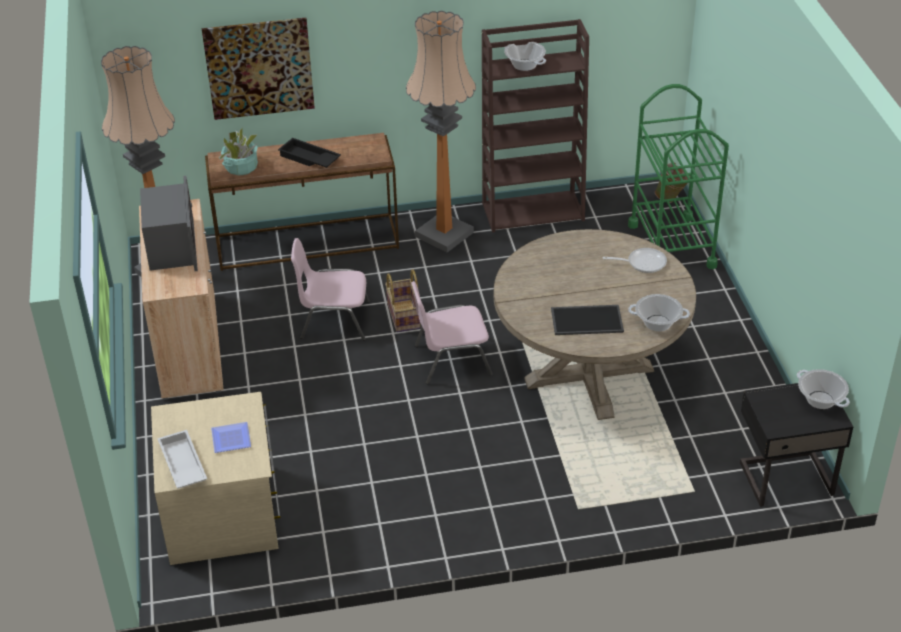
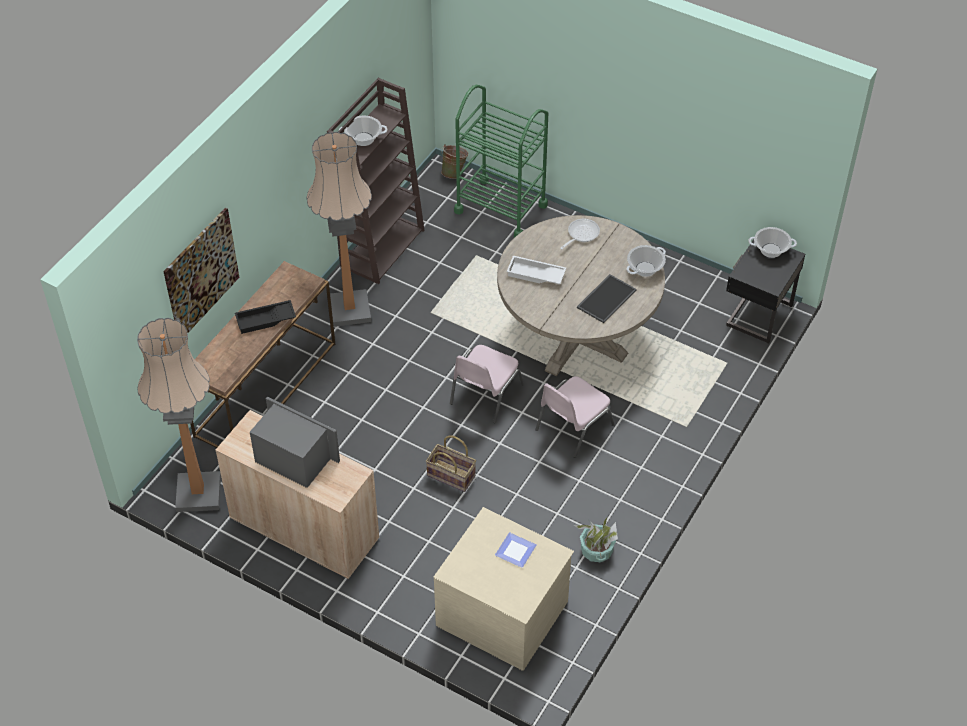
camera: 50 degrees left, 10 degrees up
white tray [157,430,207,489] -> white tray moved to [507,256,566,284]
potted plant [219,127,259,176] -> potted plant moved to [574,516,618,562]
pink chair [291,238,370,341] -> pink chair moved to [535,376,615,458]
basket [385,269,421,332] -> basket moved to [426,435,476,492]

